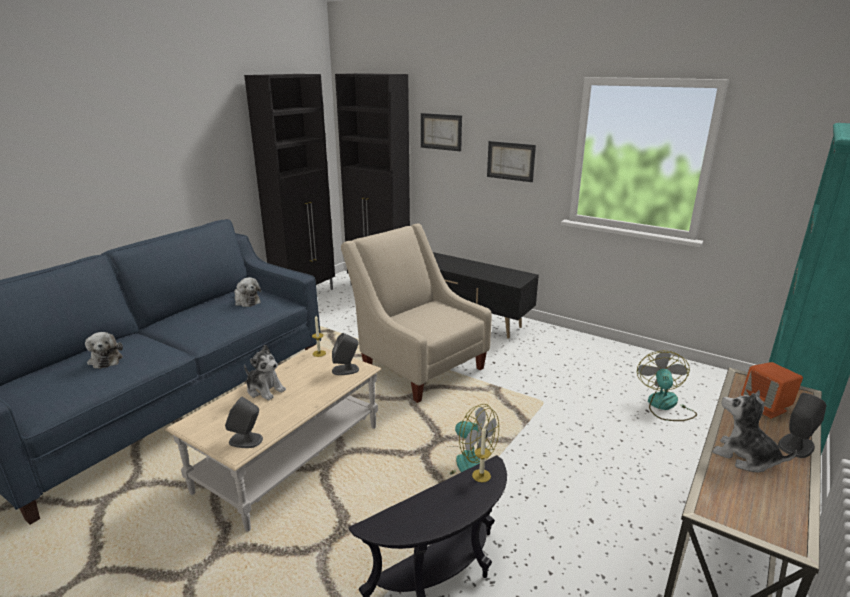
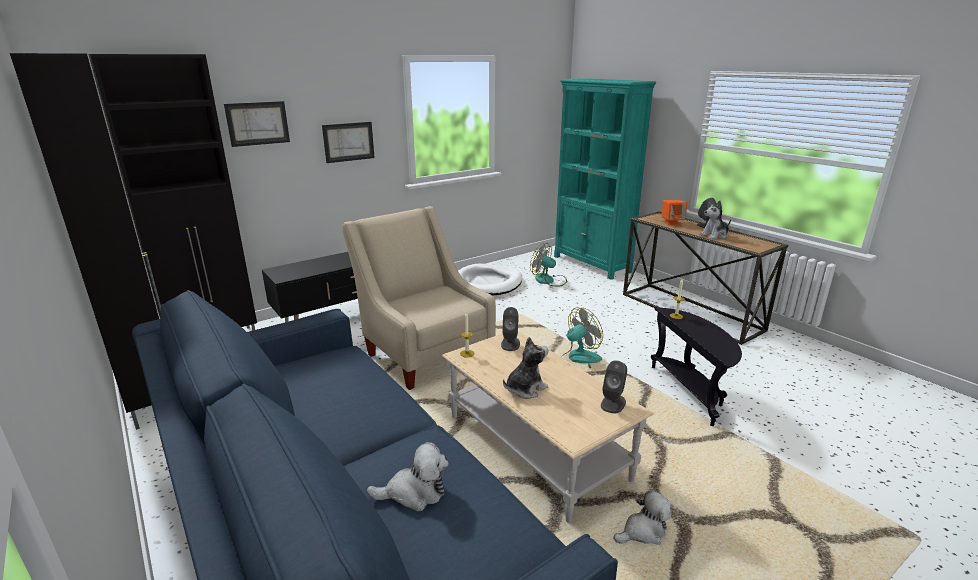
camera: 70 degrees left, 0 degrees up
plush toy [234,277,261,307] -> plush toy moved to [613,490,671,545]
beige armchair [341,223,492,403] -> beige armchair turned 75 degrees clockwise [342,206,496,390]
none -> white dog bed [458,264,522,296]

